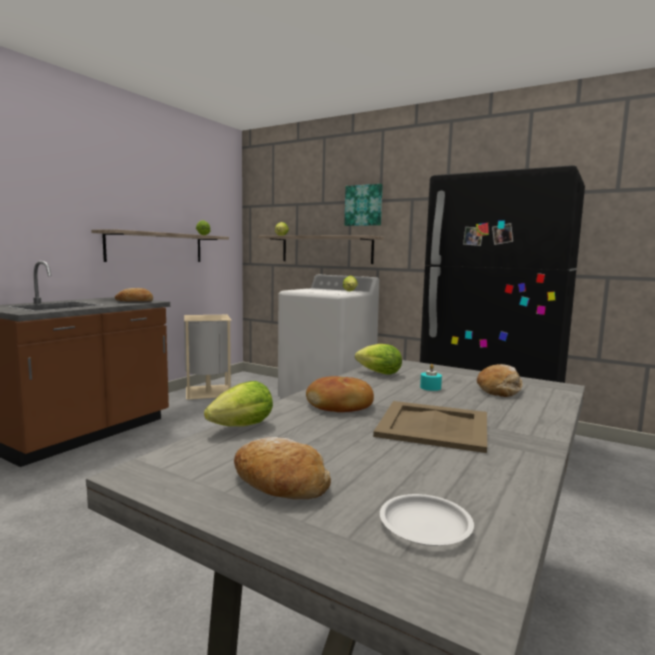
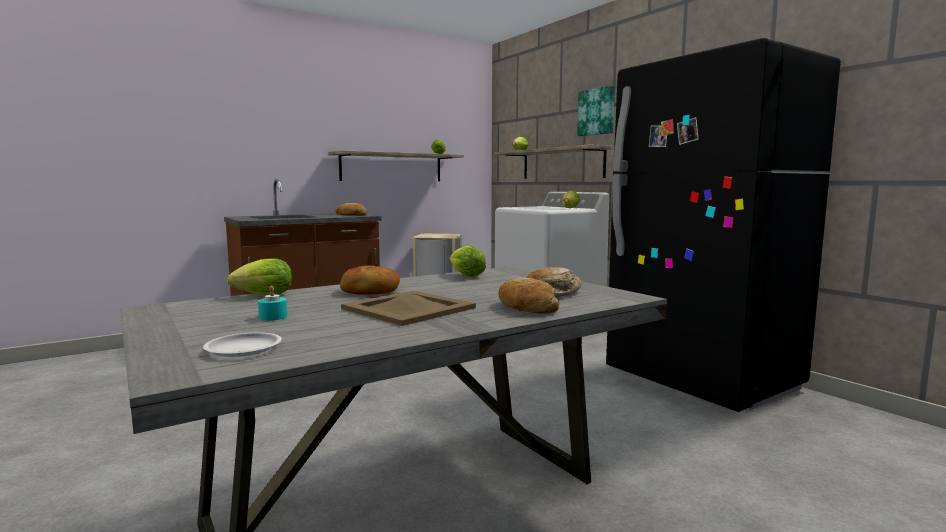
camera: 25 degrees right, 0 degrees up
bread [234,437,331,499] -> bread moved to [499,278,560,314]
turquoise candle [420,364,442,391] -> turquoise candle moved to [258,286,287,321]

